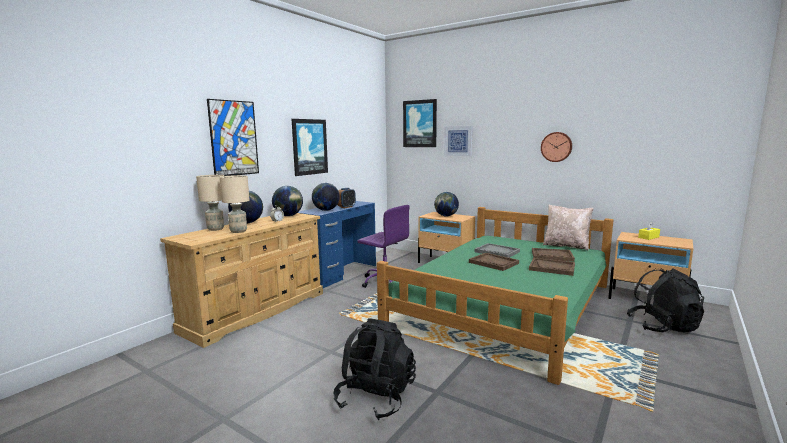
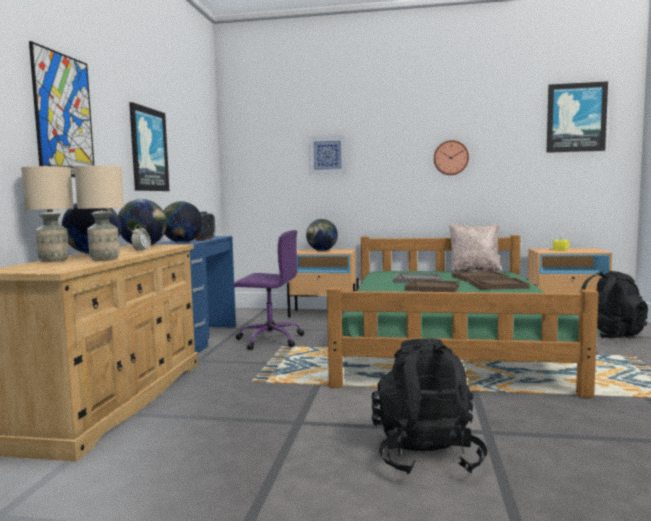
camera: 25 degrees left, 5 degrees down
picture [403,99,437,147] -> picture moved to [546,81,608,153]

